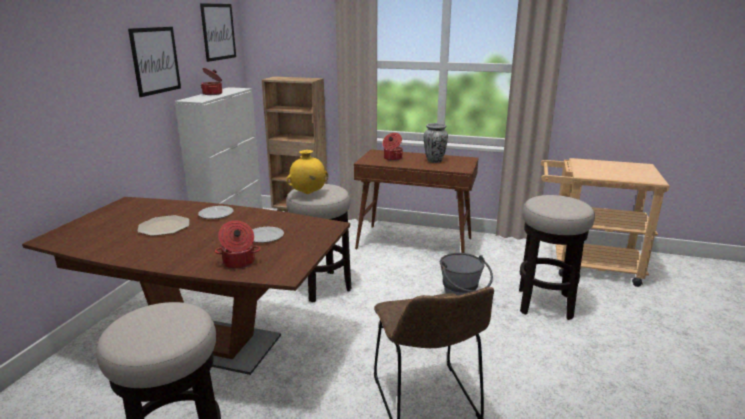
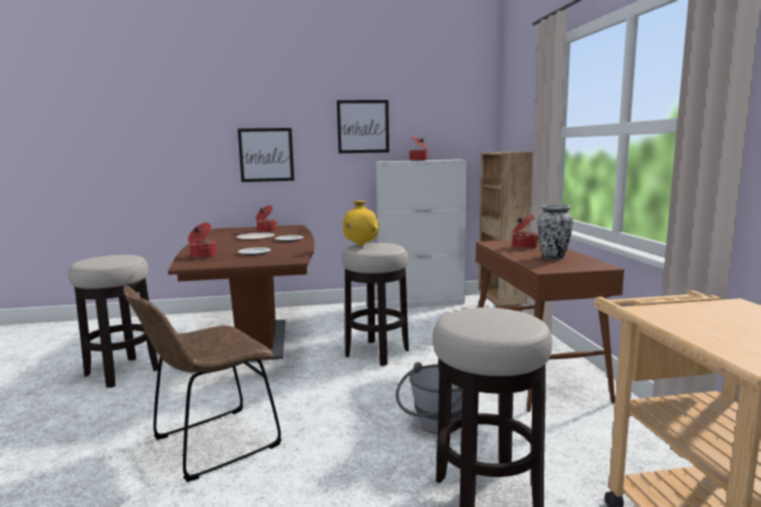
camera: 65 degrees right, 10 degrees down
picture [200,3,236,62] -> picture moved to [238,128,294,182]
none -> cooking pot [256,205,277,233]

